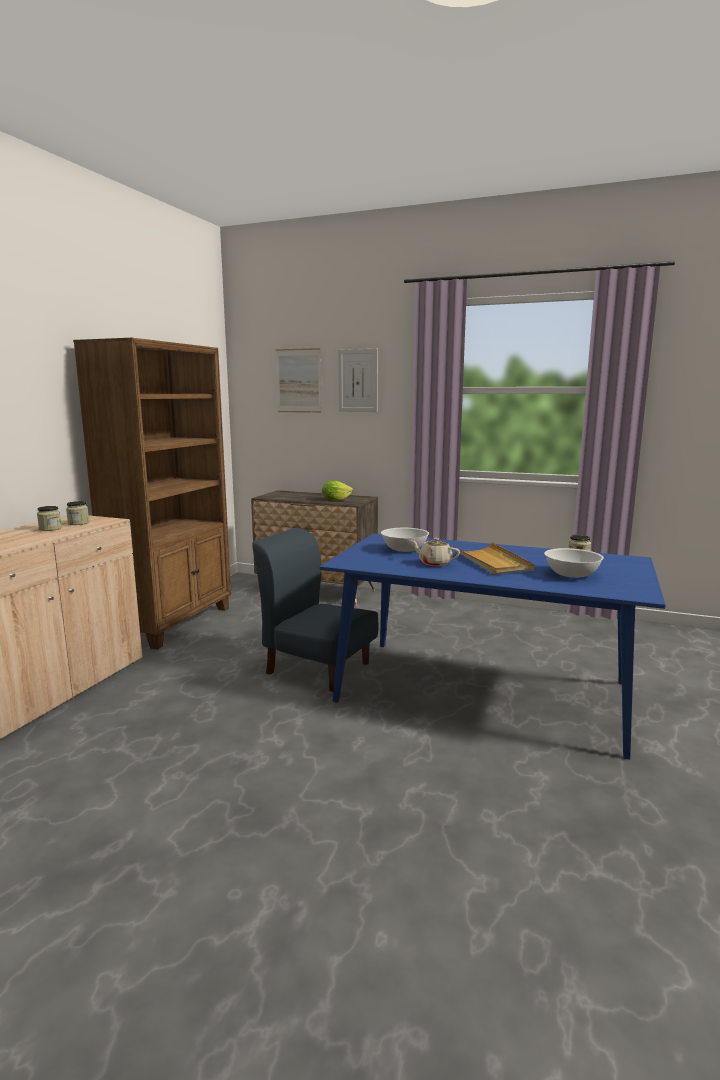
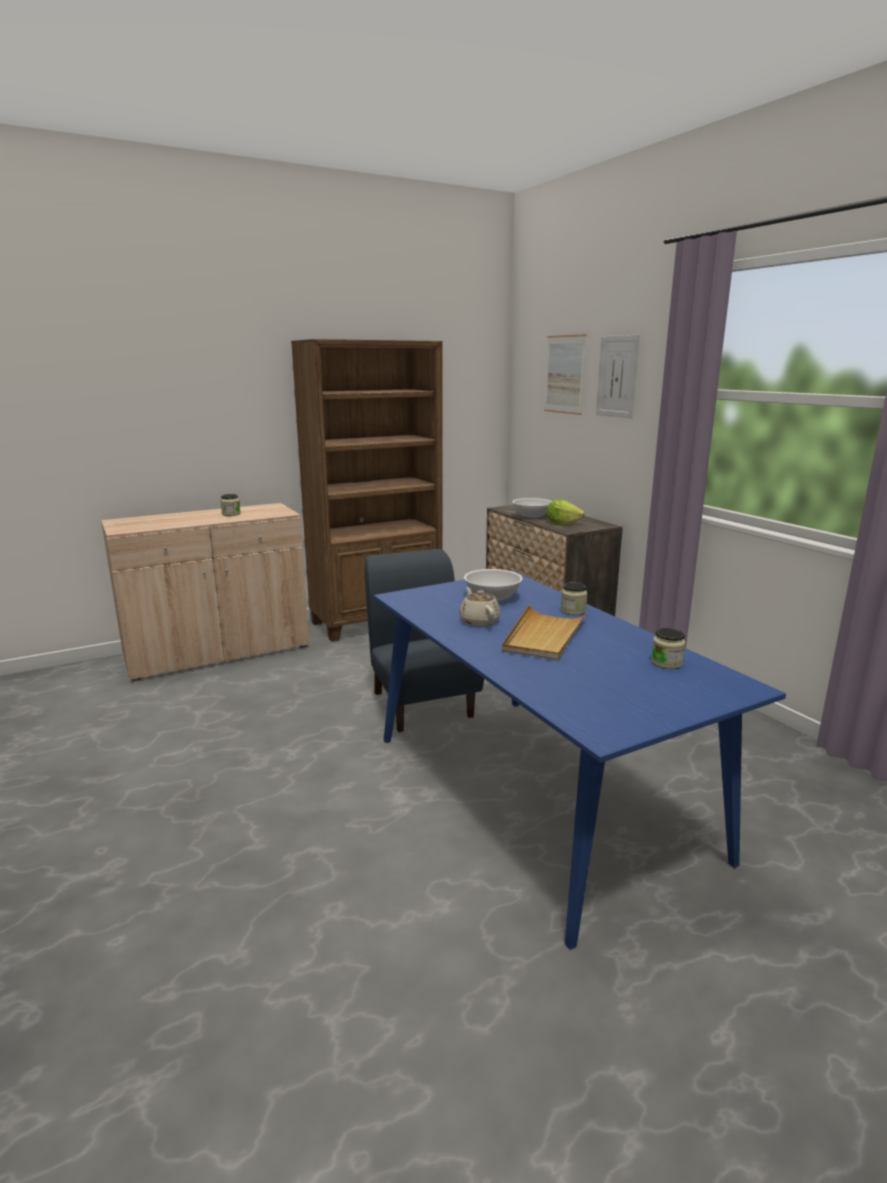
camera: 40 degrees right, 5 degrees up
jar [66,501,89,525] -> jar moved to [561,582,588,615]
white bowl [544,548,604,578] -> white bowl moved to [512,498,552,518]

